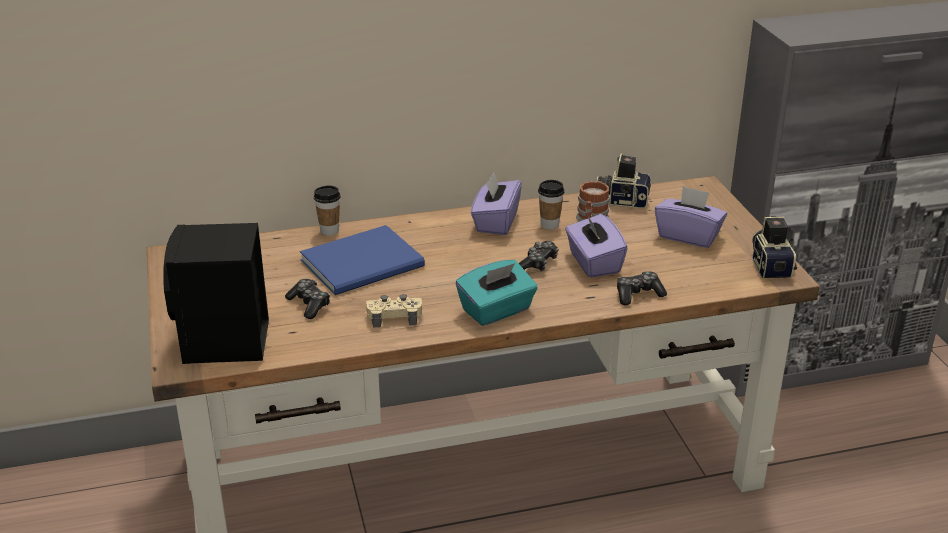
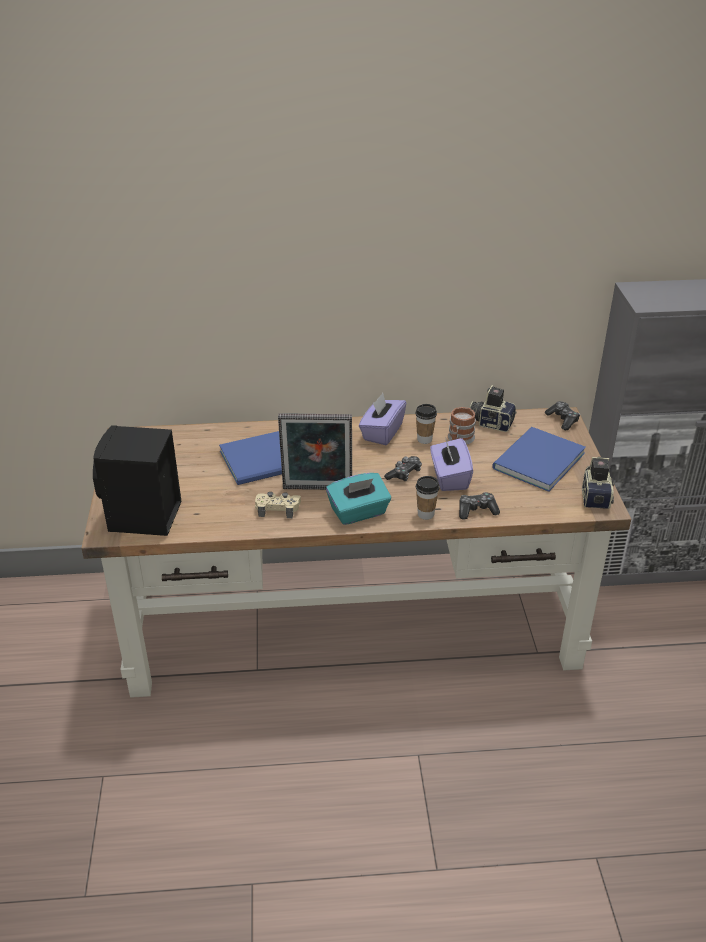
camera: 10 degrees right, 5 degrees up
game controller [285,279,330,319] -> game controller moved to [545,401,580,430]
cup [314,185,340,236] -> cup moved to [416,476,440,520]
purple tissue box [655,186,727,248] -> blue book [492,427,586,492]
none -> picture frame [278,413,352,490]

